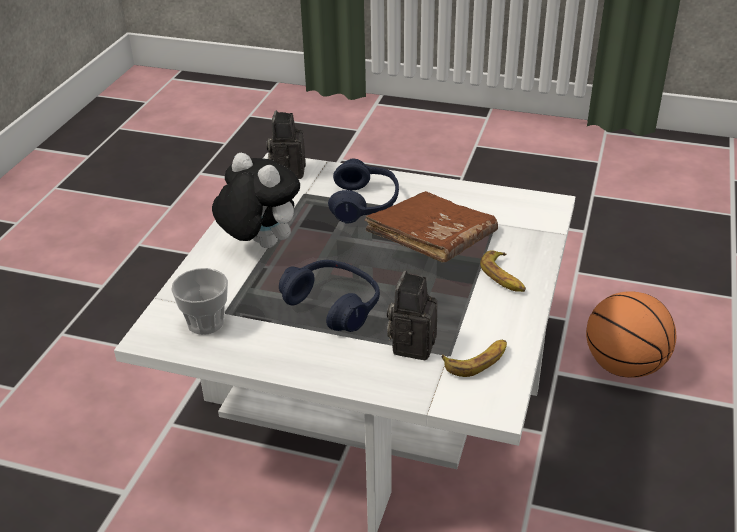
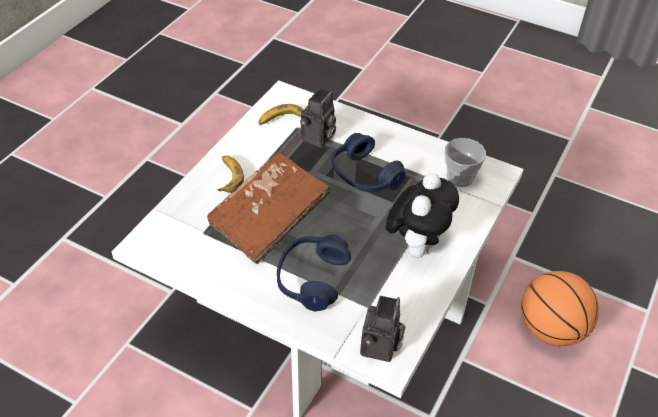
camera: 170 degrees left, 10 degrees up
plush toy [212,153,300,248] -> plush toy turned 120 degrees counterclockwise [386,173,459,258]
basketball [586,291,676,378] -> basketball moved to [521,271,599,346]

